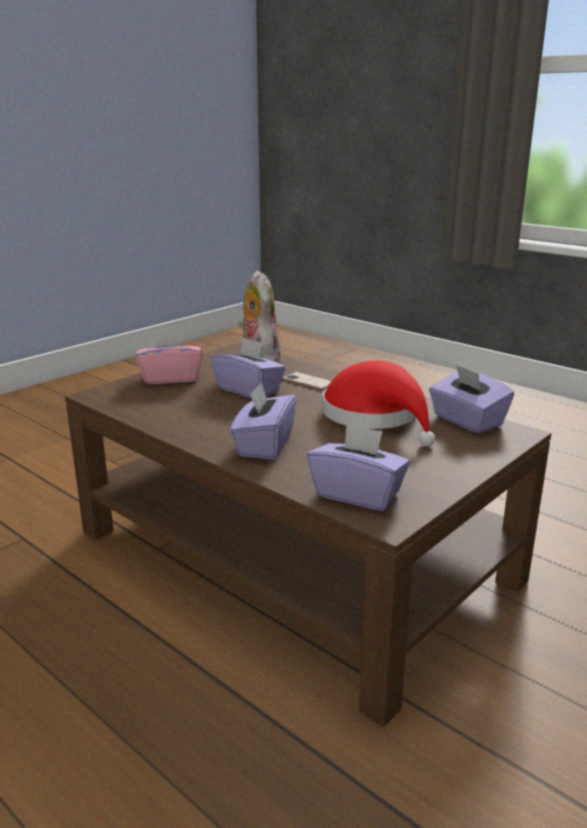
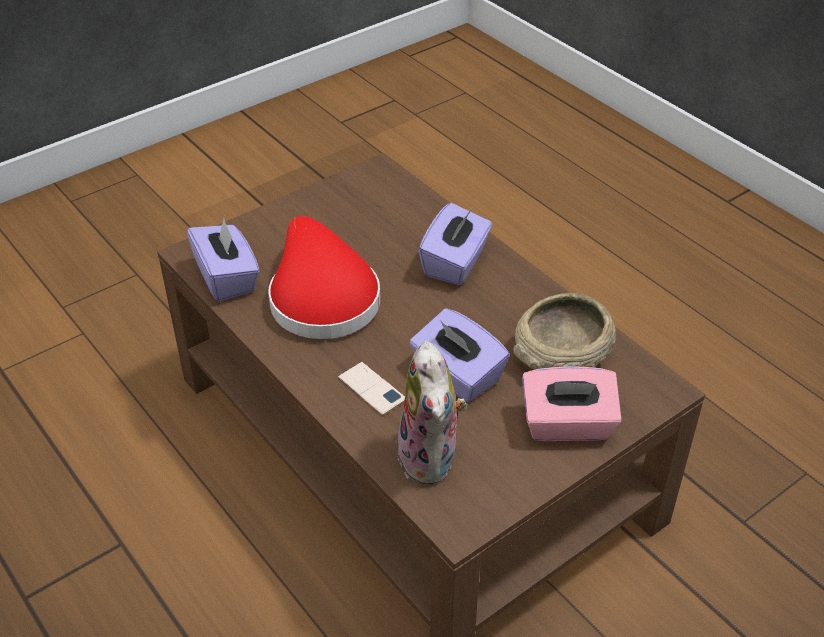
camera: 170 degrees left, 20 degrees up
purple tissue box [307,423,410,511] -> none
none -> beige bowl [513,293,616,370]

